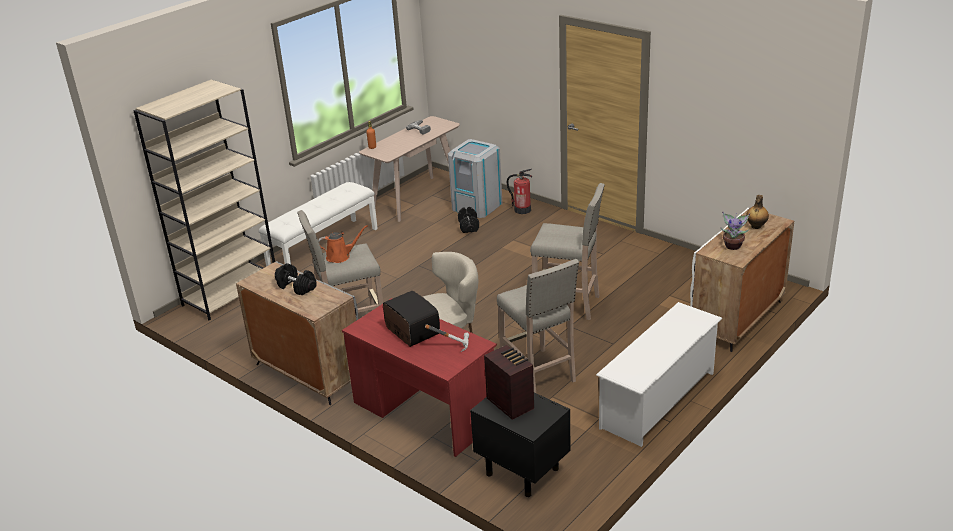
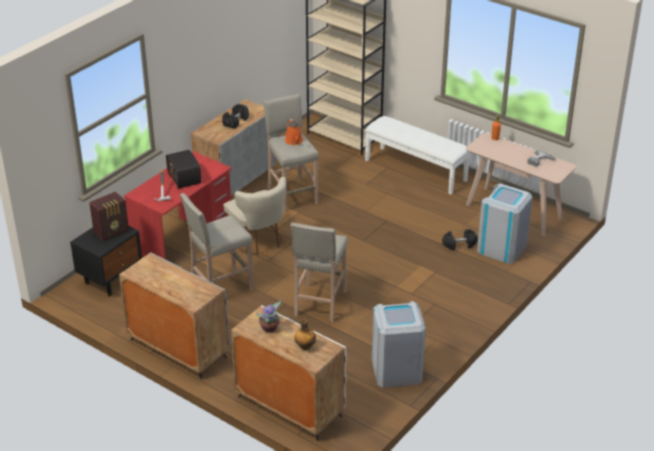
camera: 85 degrees right, 5 degrees up
radio [383,291,440,347] -> radio turned 105 degrees clockwise [166,150,201,189]
fire extinguisher [507,169,532,214] -> none
white shoe rack [596,302,722,447] -> grey cabinet [119,252,229,379]
none -> grey trash can [372,301,426,388]

